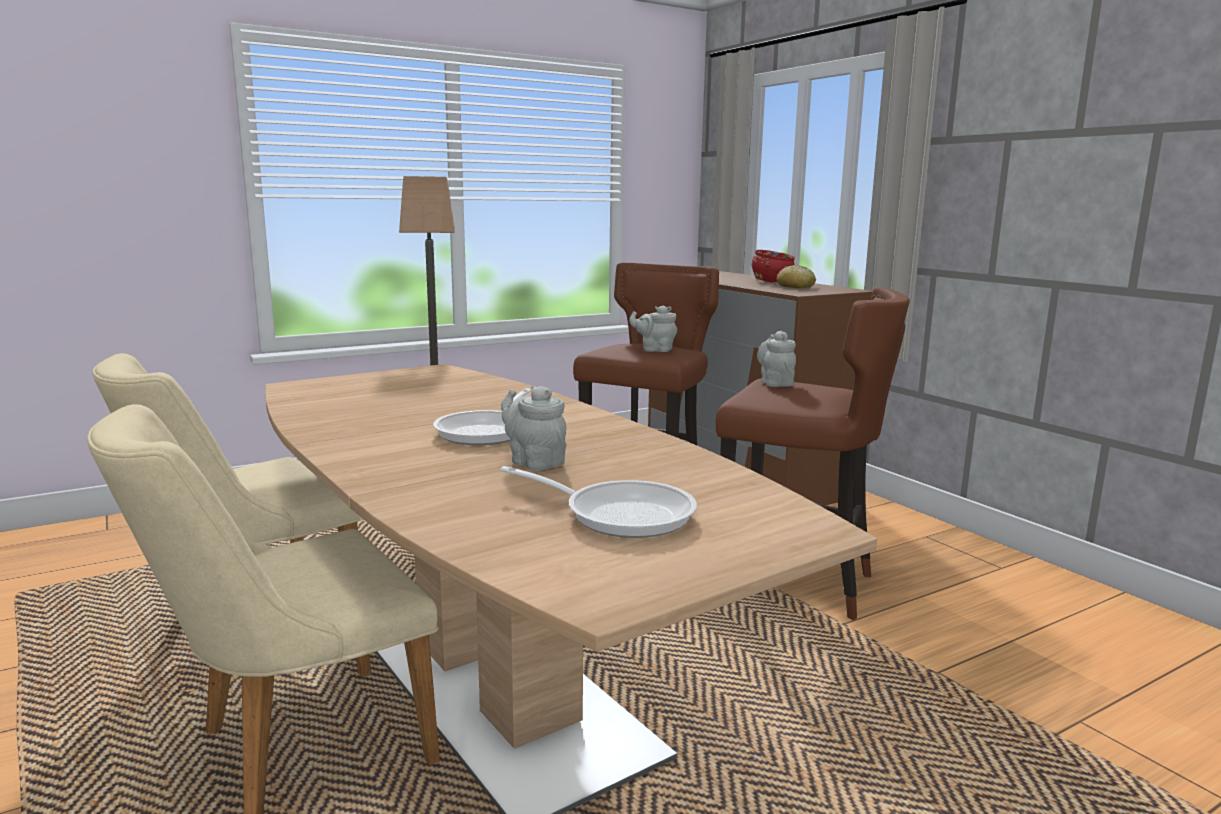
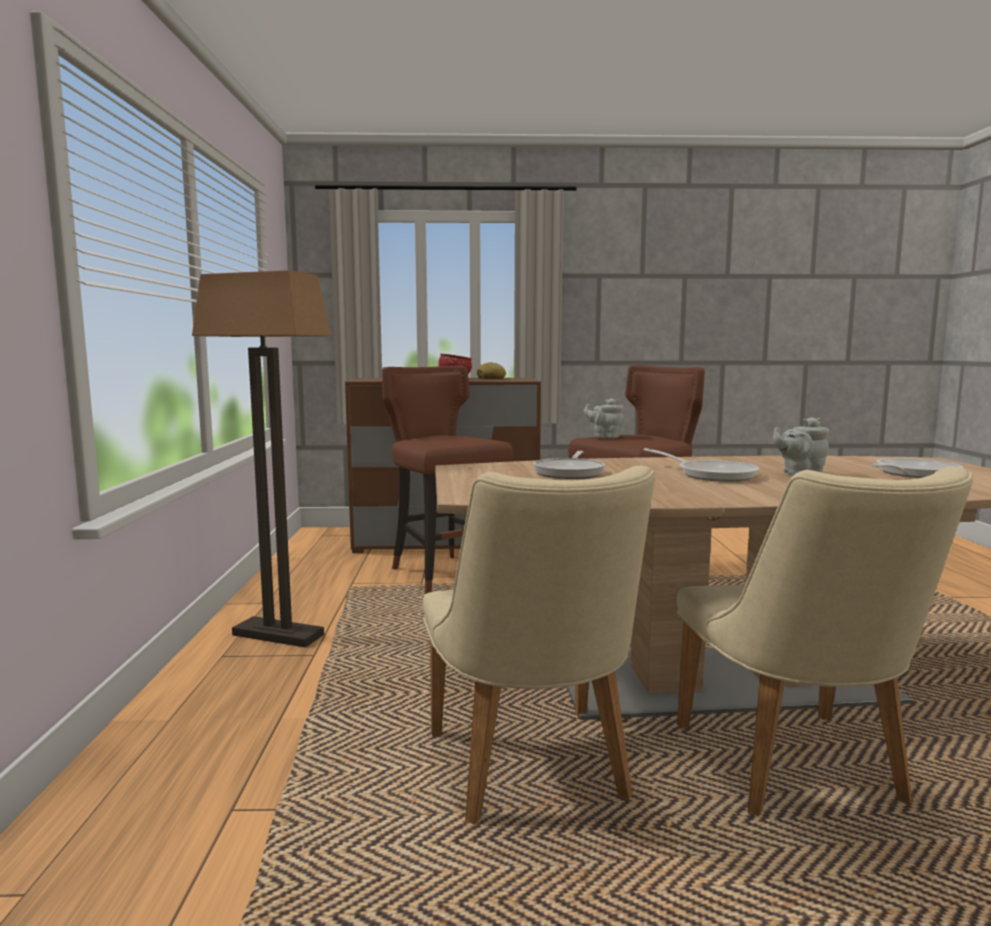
camera: 60 degrees left, 5 degrees down
grey teapot [629,305,677,352] -> none
none -> frying pan [533,451,605,479]

